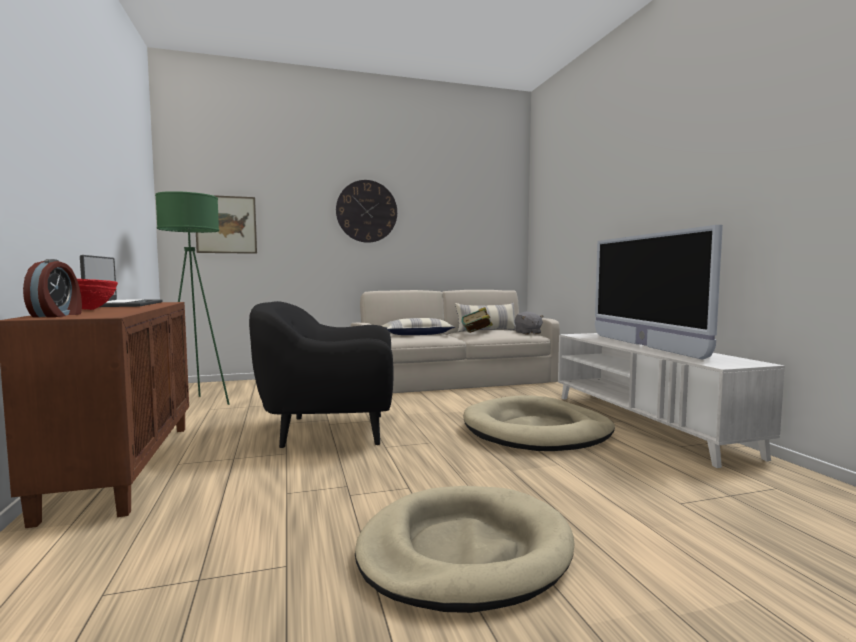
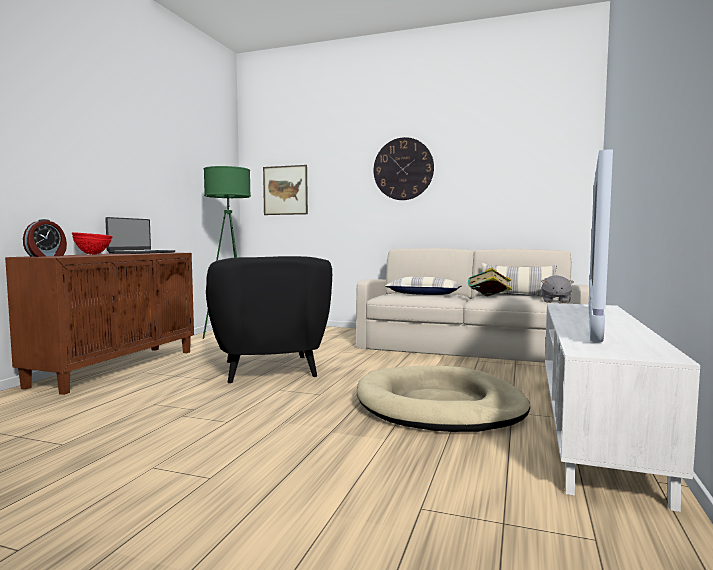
camera: 35 degrees right, 0 degrees up
black armchair [249,301,394,448] -> black armchair turned 135 degrees counterclockwise [206,256,332,383]
beige dog bed [355,486,575,613] -> none

